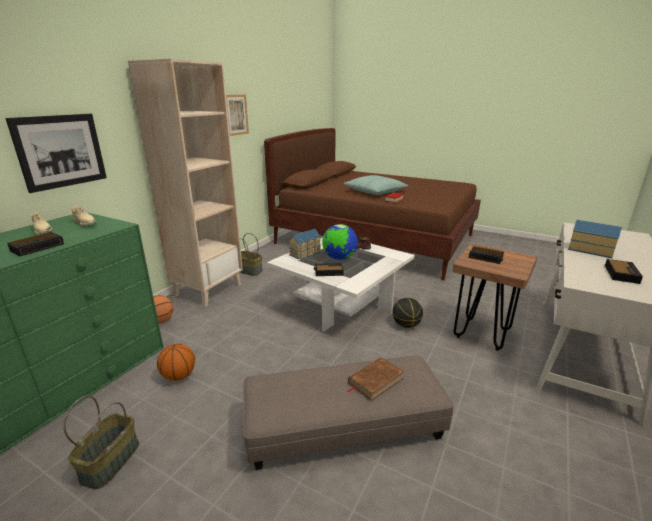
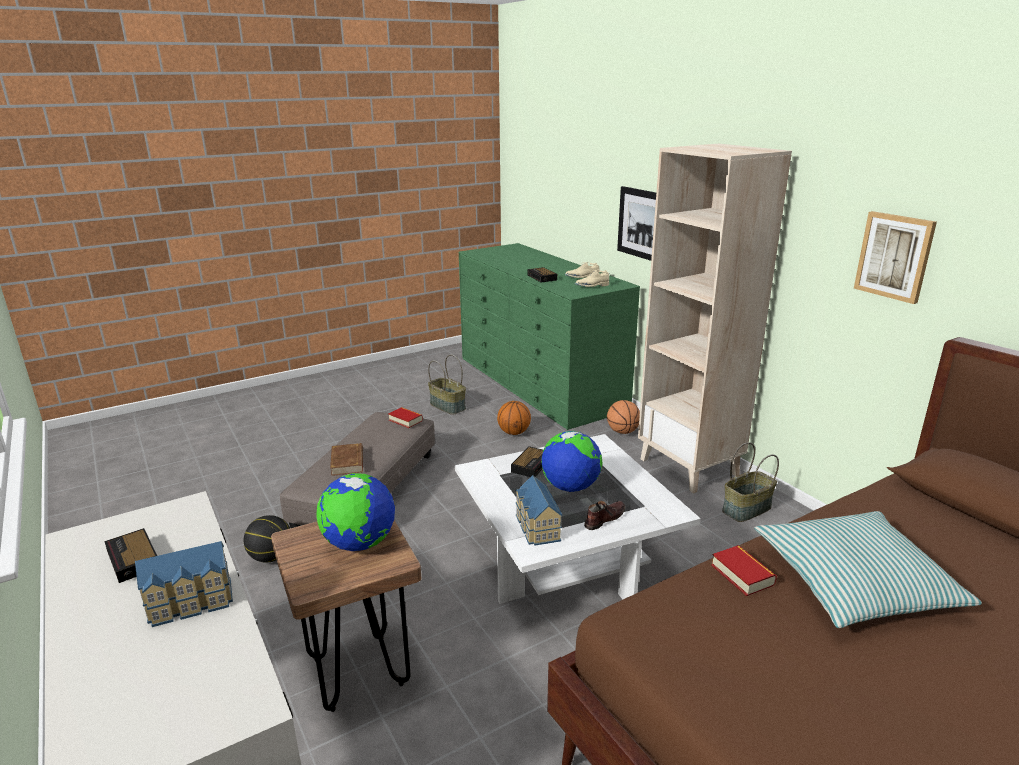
camera: 120 degrees right, 0 degrees up
toy house [289,229,321,260] -> toy house moved to [515,475,562,546]
basketball [393,298,423,328] -> basketball moved to [244,515,290,562]
alarm clock [469,246,504,264] -> globe [316,473,395,551]
none -> book [388,407,423,428]

